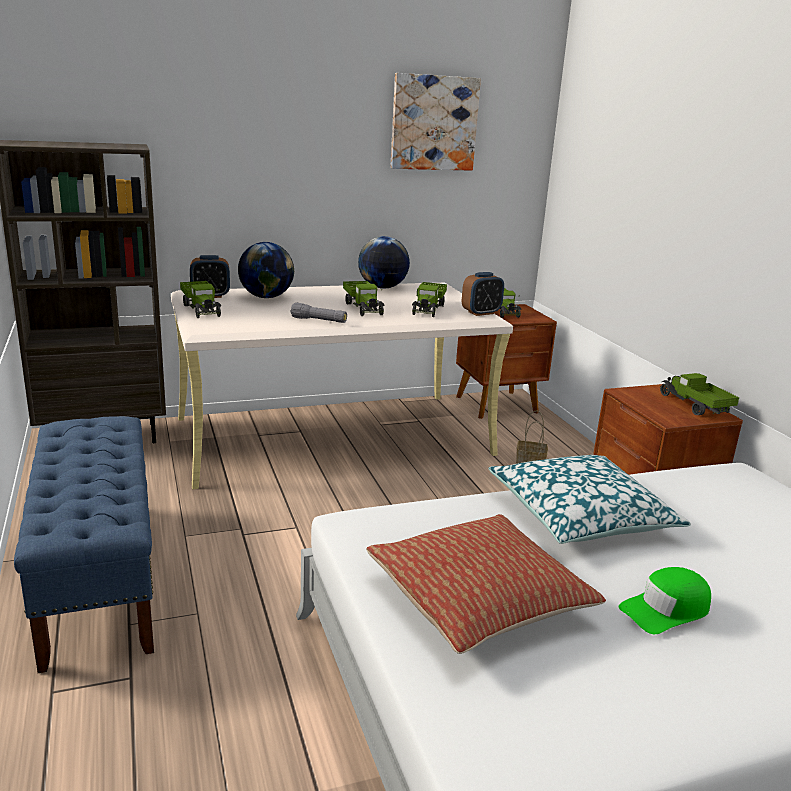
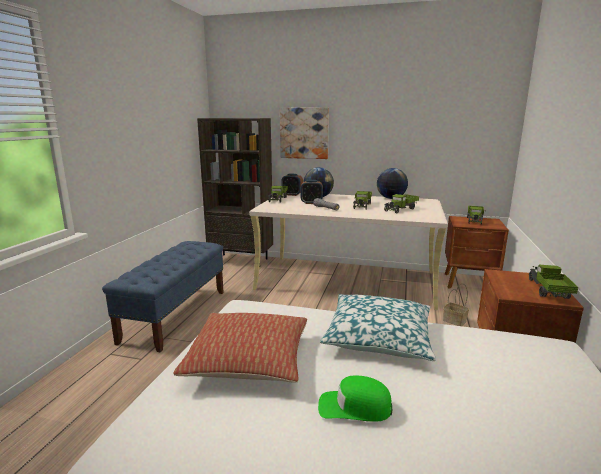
camera: 35 degrees right, 5 degrees down
picture [390,73,481,171] -> picture moved to [280,107,329,159]
alarm clock [462,272,504,316] -> alarm clock moved to [300,180,323,204]

